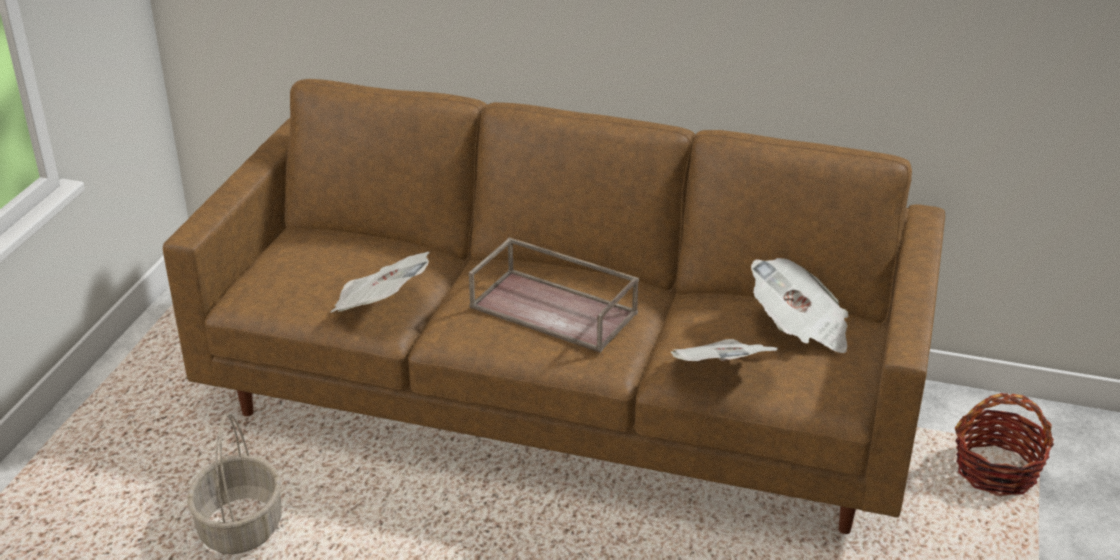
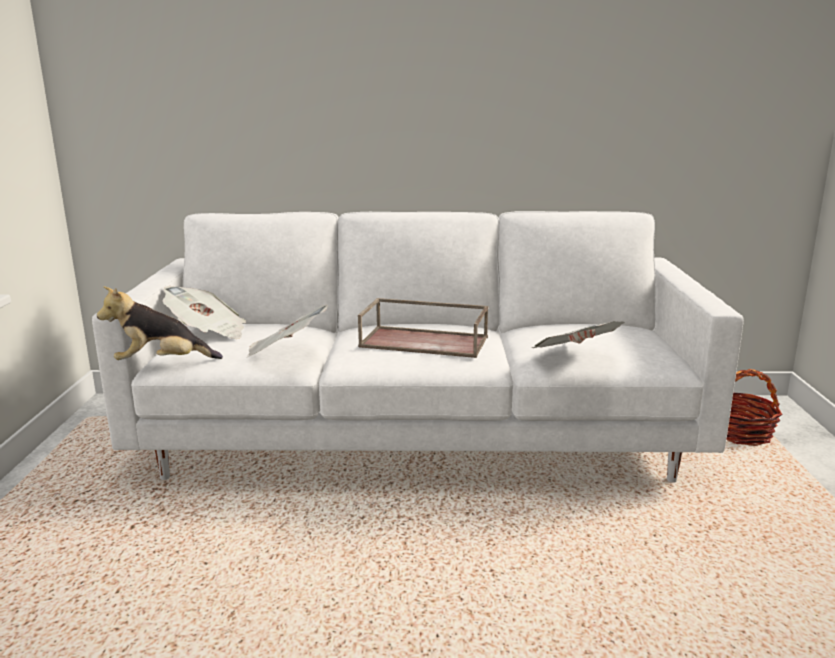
camera: 15 degrees left, 15 degrees down
brown sofa [163,79,945,534] -> white sofa [92,211,744,483]
basket [187,413,281,555] -> none
newspaper [751,258,849,353] -> newspaper moved to [162,286,246,339]
none -> plush toy [97,286,223,360]

